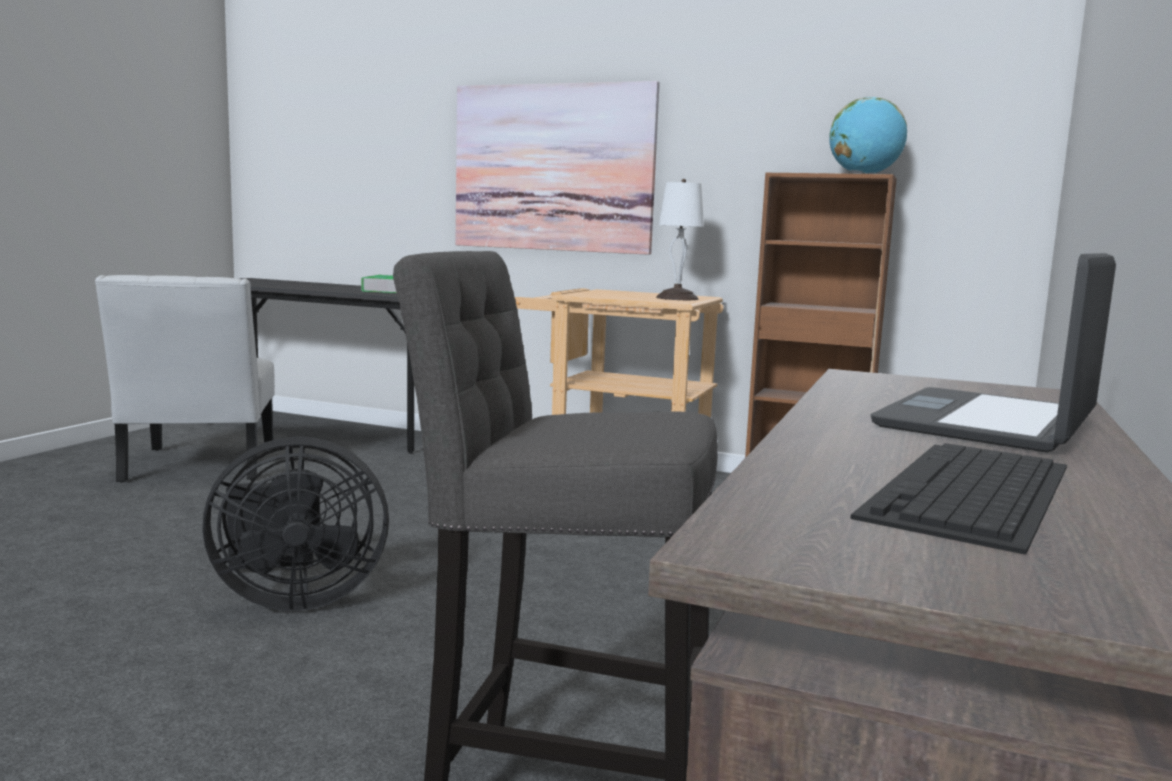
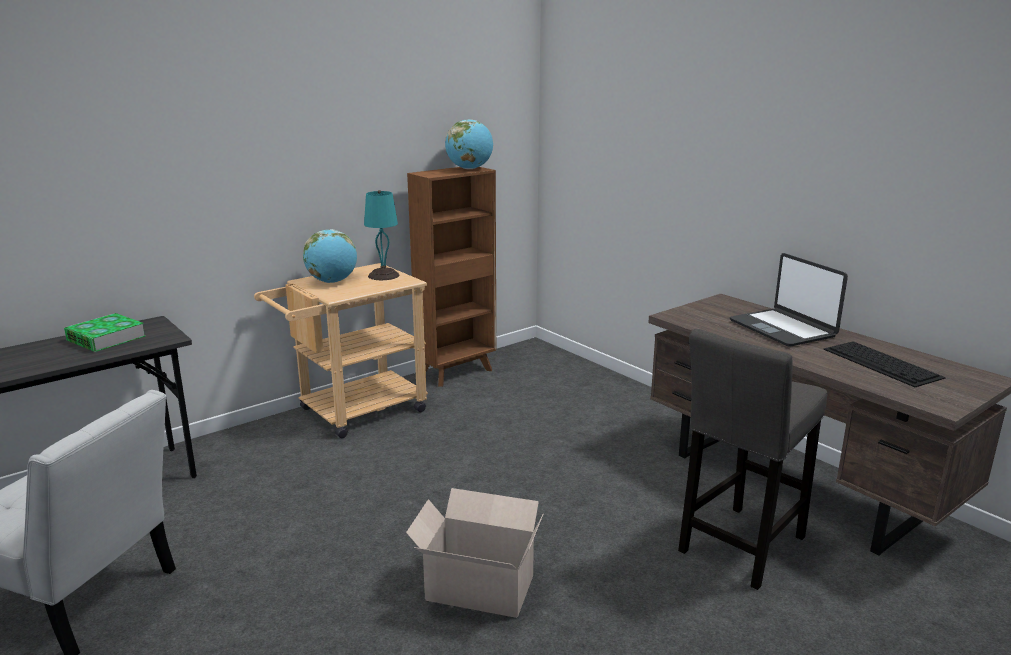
camera: 60 degrees left, 10 degrees up
black fan [202,436,389,611] -> cardboard box [406,488,544,618]
picture [455,81,660,255] -> none
white table lamp [656,179,704,300] -> turquoise table lamp [364,190,400,280]
none -> globe [303,229,357,283]

